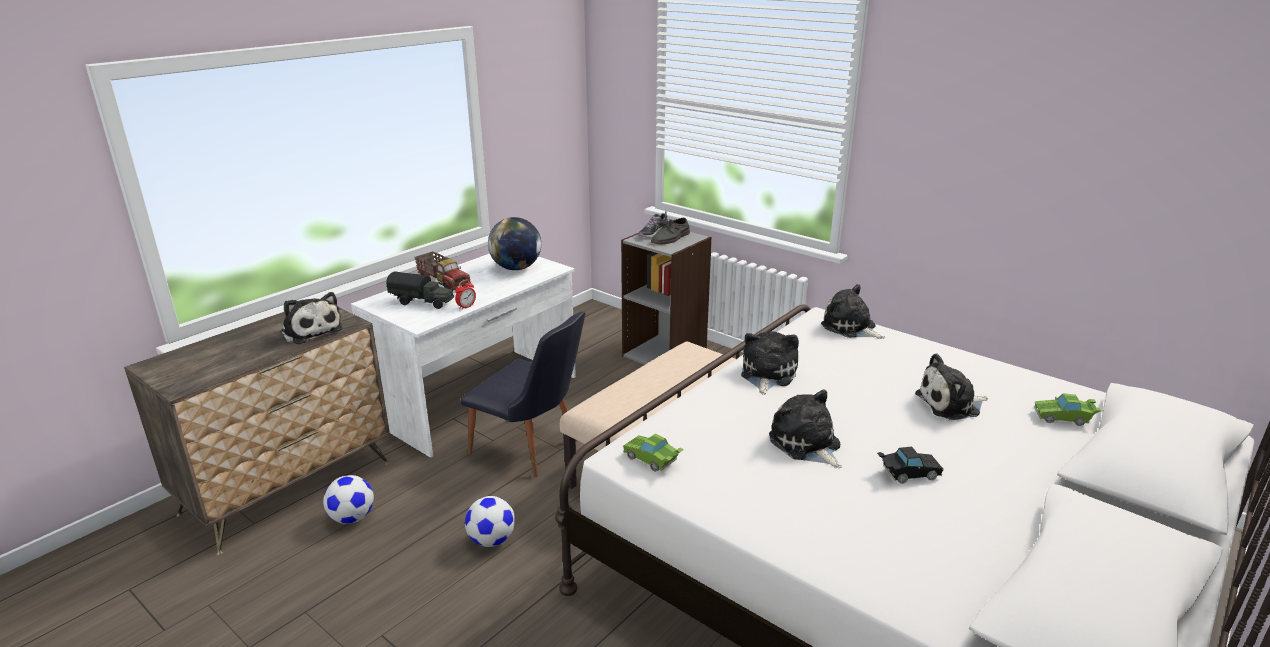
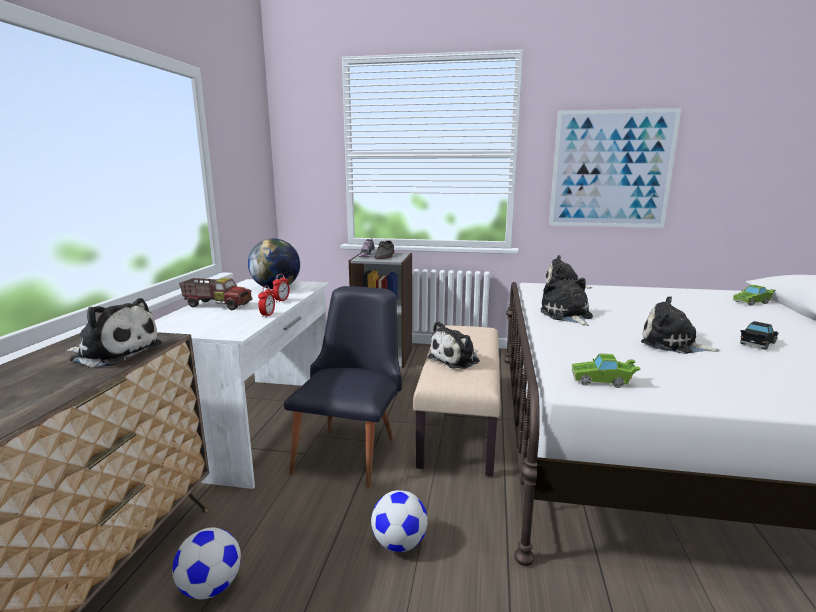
camera: 30 degrees left, 10 degrees down
toy truck [386,271,454,309] -> none
black chair [460,311,586,477] -> black chair turned 75 degrees counterclockwise [284,286,402,488]
plush toy [915,353,988,420] -> plush toy moved to [427,321,480,369]
none -> alarm clock [273,274,290,303]
none -> picture [549,108,682,228]

